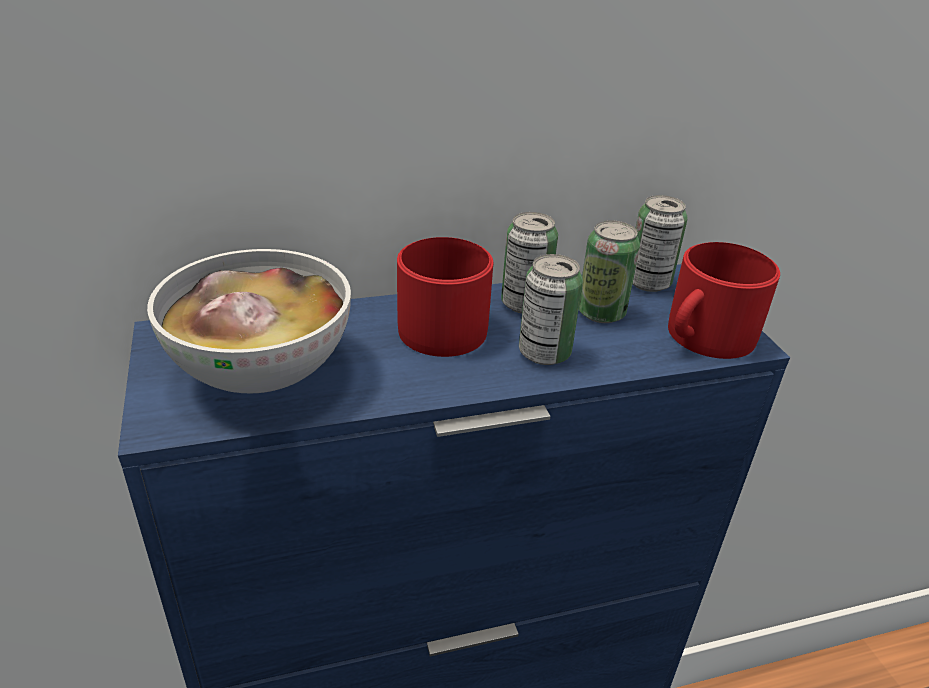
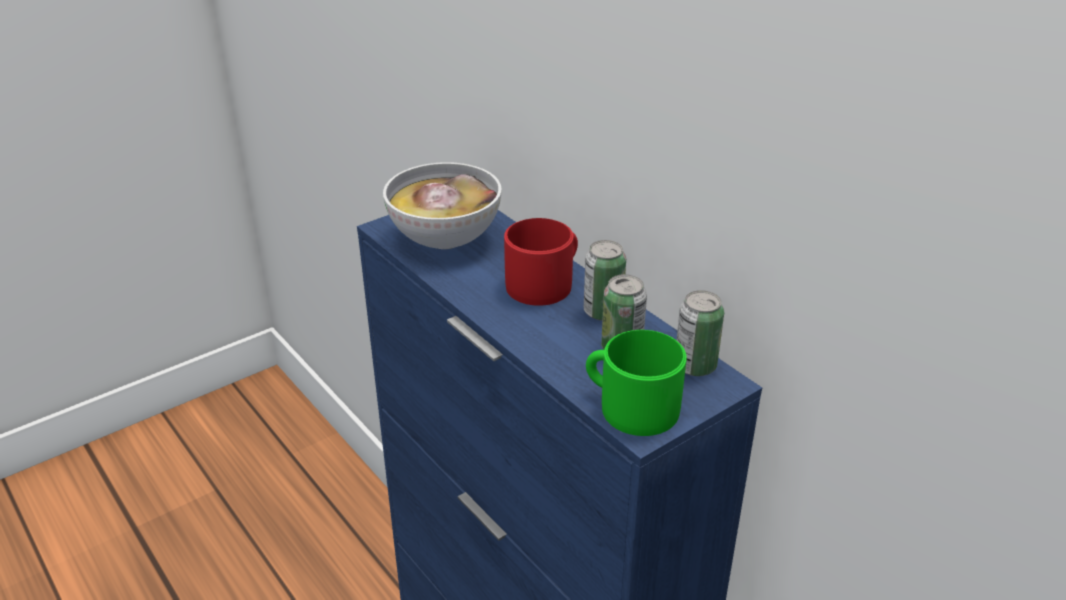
camera: 70 degrees right, 0 degrees up
can [519,254,583,365] -> none
red mug [668,242,780,359] -> green mug [586,330,687,436]

